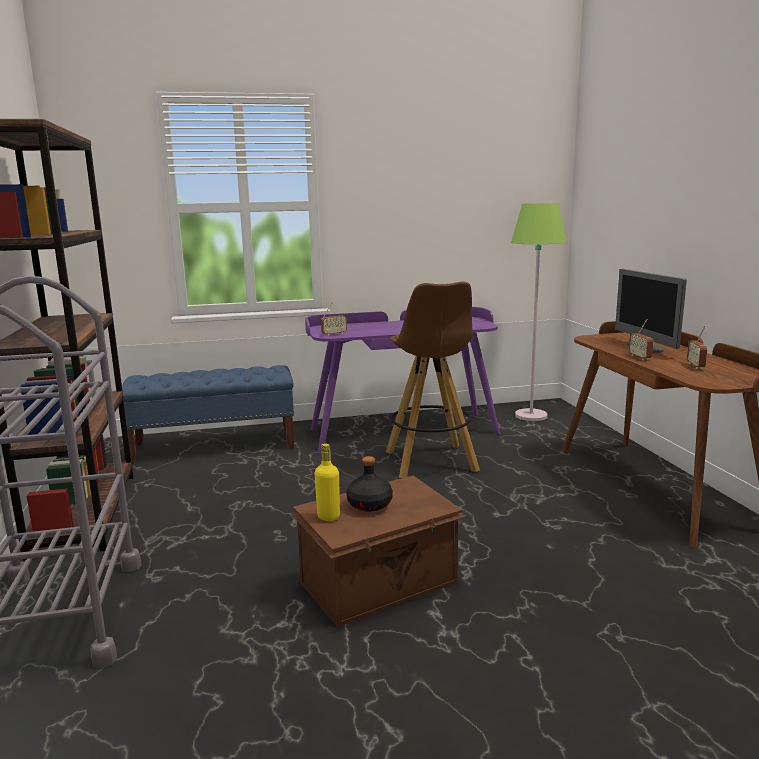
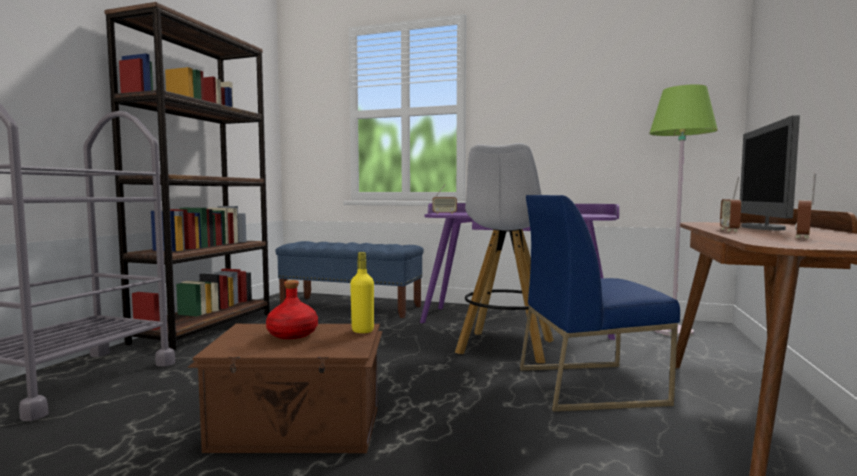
camera: 30 degrees right, 10 degrees down
yellow bottle [314,443,340,521] -> yellow bottle moved to [350,252,374,333]
black bottle [346,456,393,512] -> red bottle [266,280,318,339]
brown stool [385,281,480,478] -> white stool [455,143,554,364]
none -> blue chair [520,195,680,412]

